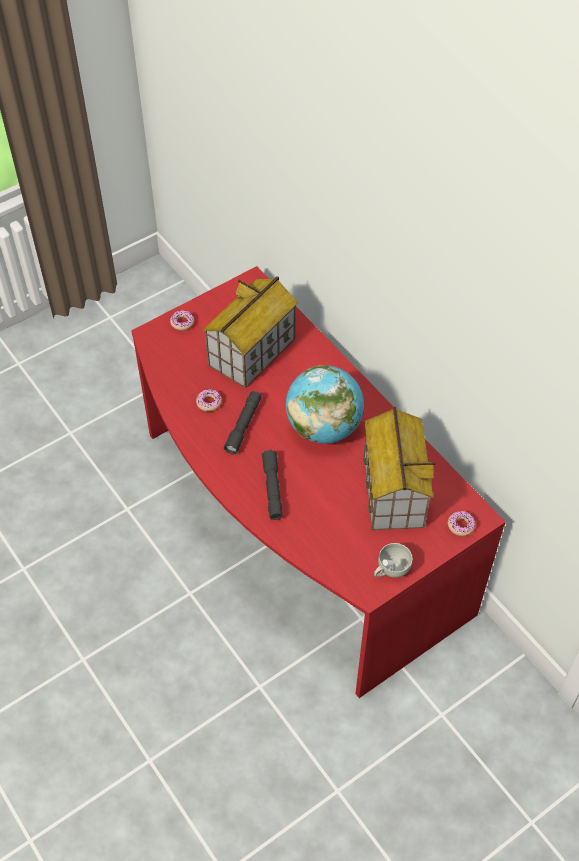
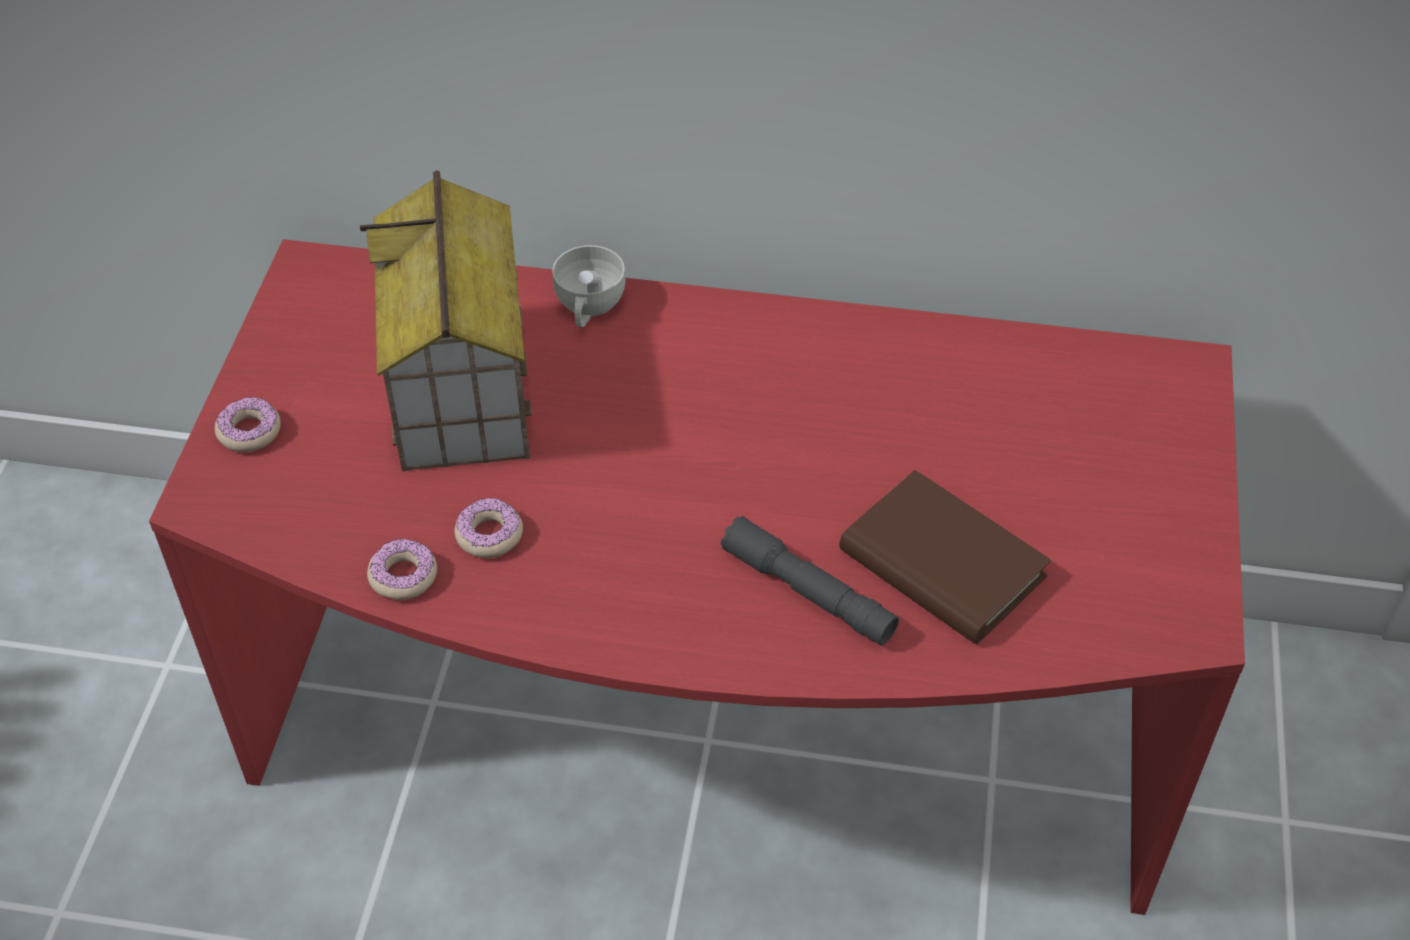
camera: 45 degrees left, 5 degrees down
grey flashlight [224,391,261,454] -> none
globe [286,365,364,444] -> none
toy house [363,407,435,530] -> none
white cup [374,543,412,578] -> white cup moved to [552,245,626,327]
donut [448,511,475,536] -> donut moved to [367,538,437,600]
none -> brown book [839,470,1051,645]

